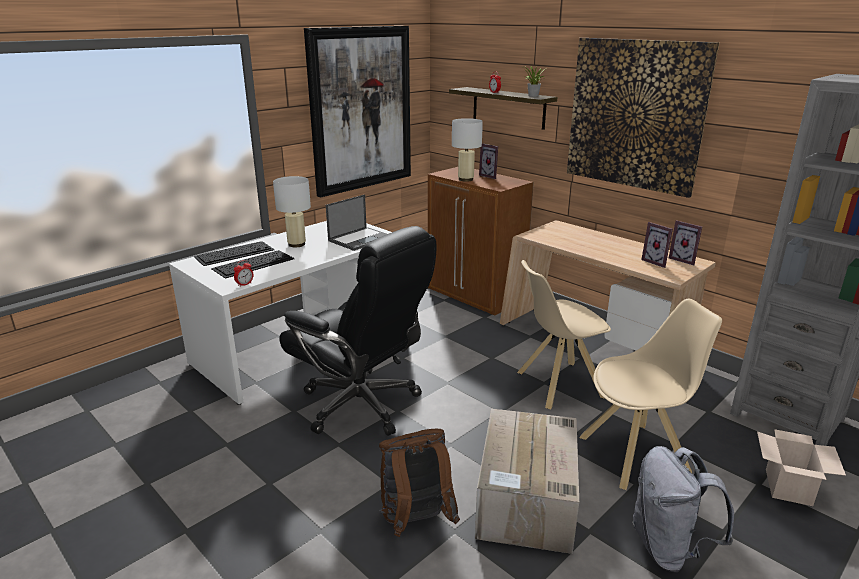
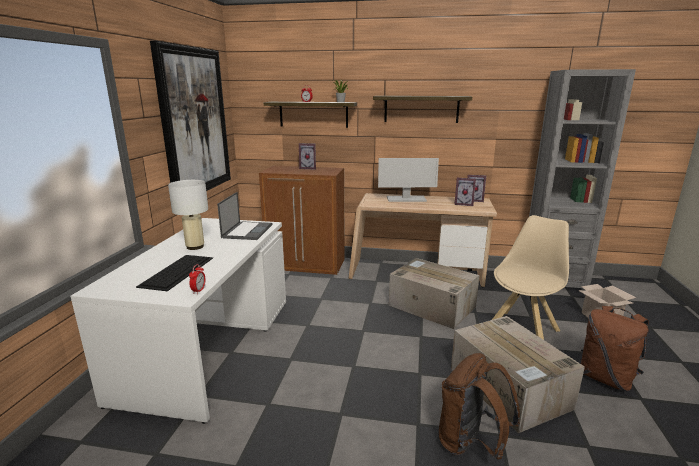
camera: 35 degrees left, 5 degrees down
keyboard [194,241,274,266] -> none
black office chair [279,226,436,436] -> none
white table lamp [452,118,483,182] -> none
beige chair [517,260,611,409] -> cardboard box [389,258,480,329]
picture [567,38,719,198] -> shelf [373,96,472,123]
grey backpack [632,446,734,572] -> brown backpack [581,306,649,391]
none -> monitor [378,158,439,202]

